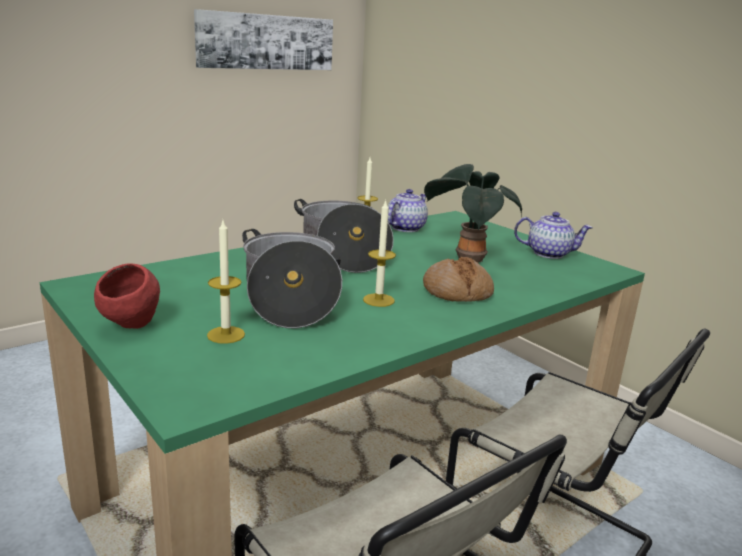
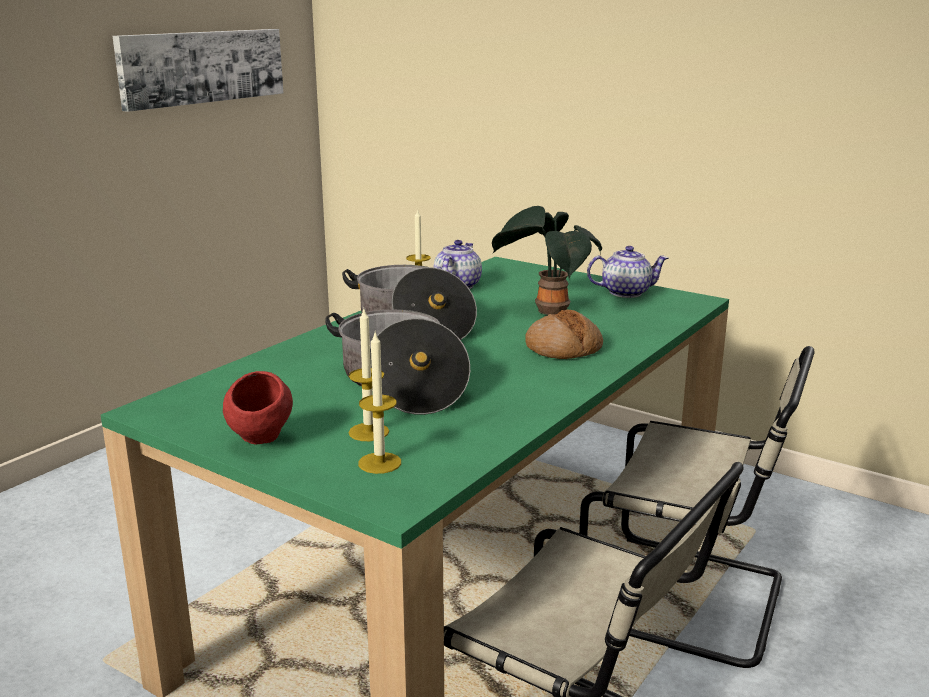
camera: 15 degrees left, 0 degrees up
candle [363,200,396,307] -> candle moved to [358,333,401,474]

